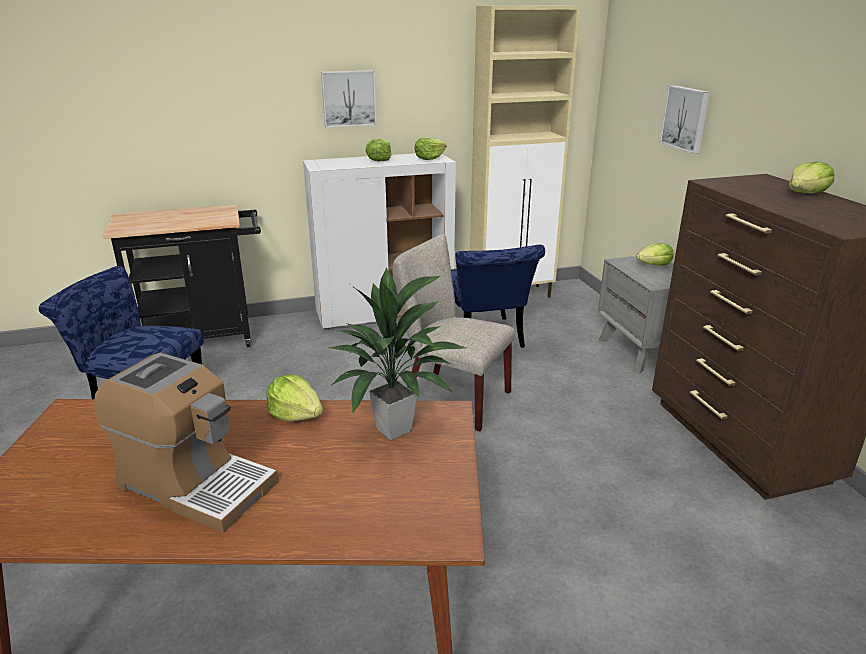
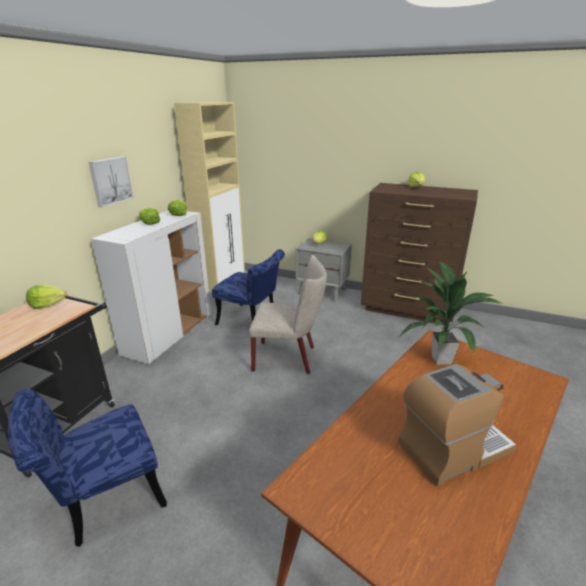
camera: 50 degrees left, 0 degrees up
lettuce [266,374,323,421] -> lettuce moved to [26,285,67,309]
beige chair [393,234,515,431] -> beige chair turned 150 degrees counterclockwise [249,255,327,374]
picture [660,85,710,154] -> none

